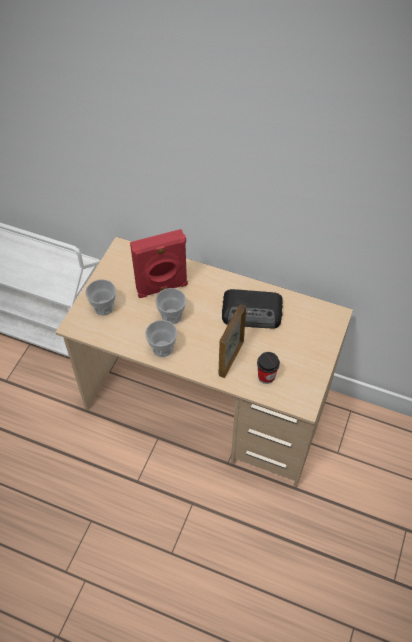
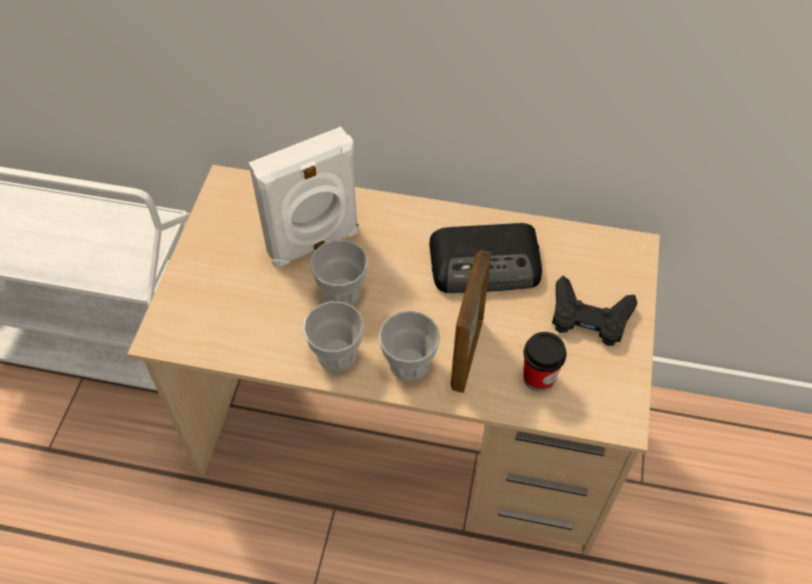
camera: 10 degrees left, 0 degrees up
cup [85,279,116,315] -> cup moved to [379,311,440,381]
red speaker [130,229,188,298] -> white speaker [249,127,359,268]
none -> black game controller [552,276,637,346]

